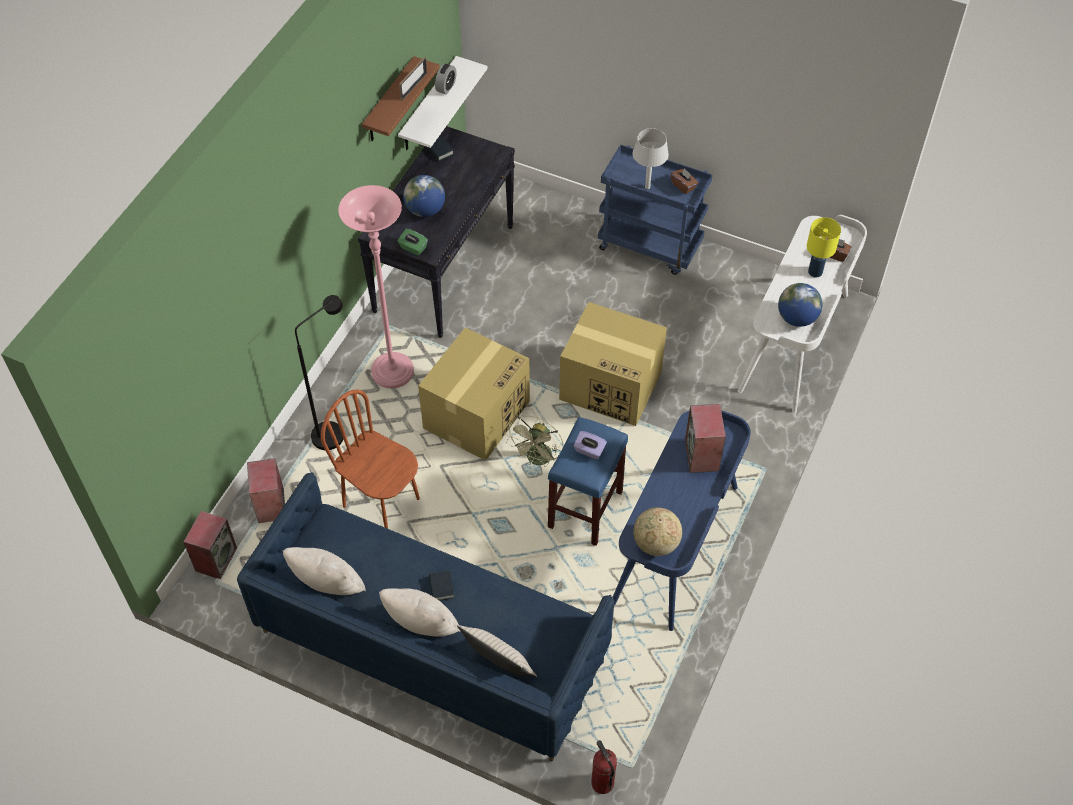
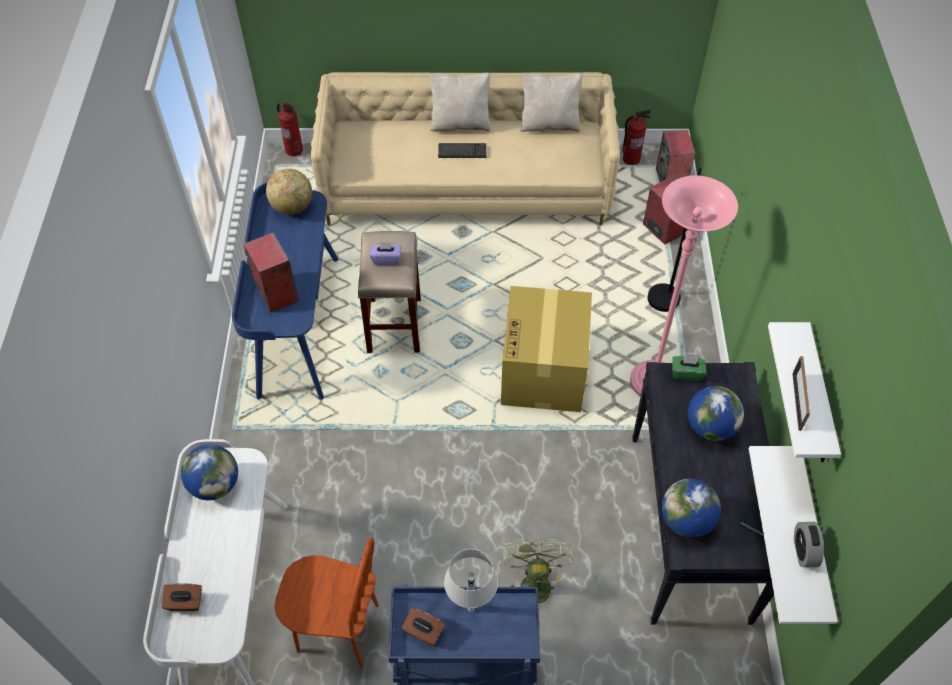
camera: 155 degrees right, 0 degrees up
blue sofa [237,472,615,762] -> beige sofa [311,72,621,226]
brown chair [321,390,420,529] -> brown chair moved to [275,538,379,667]
brown shelf [362,56,440,141] -> white shelf [768,322,841,462]
book [429,571,455,601] -> keyboard [438,143,486,158]
beige pillow [457,625,537,677] -> none
green fan [506,416,564,466] -> green fan moved to [502,538,573,603]
blue stool [548,417,628,546] -> beige stool [358,231,421,353]
cardboard box [559,302,667,426] -> none
yellow table lamp [807,217,841,278] -> none
none -> fire extinguisher [622,110,651,165]
none -> globe [662,479,721,538]

